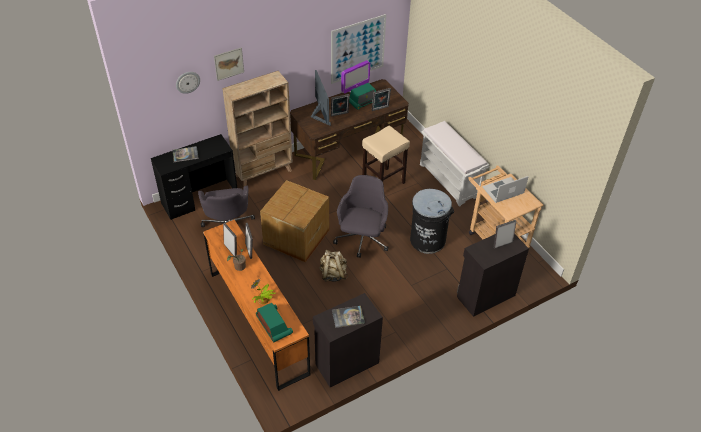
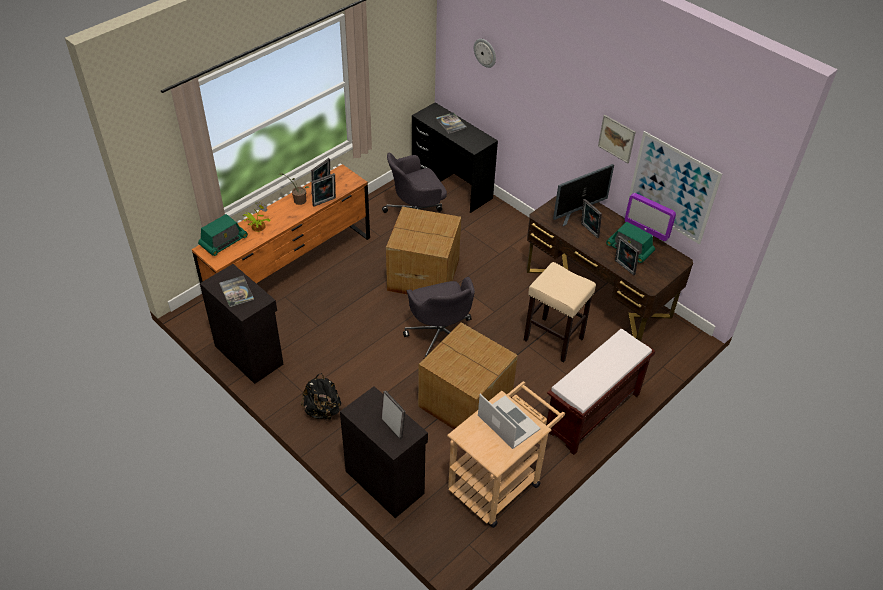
camera: 75 degrees right, 0 degrees up
picture [214,48,244,81] -> picture moved to [598,115,636,163]
beige bookcase [222,71,293,188] -> none
beige backpack [319,250,348,282] -> none
grey office chair [333,175,388,258] -> grey office chair turned 75 degrees clockwise [403,277,475,357]
black trash can [410,189,454,254] -> cardboard box [418,322,518,429]
white bench [420,121,490,207] -> brown bench [546,329,655,455]
none -> black backpack [301,373,341,420]

